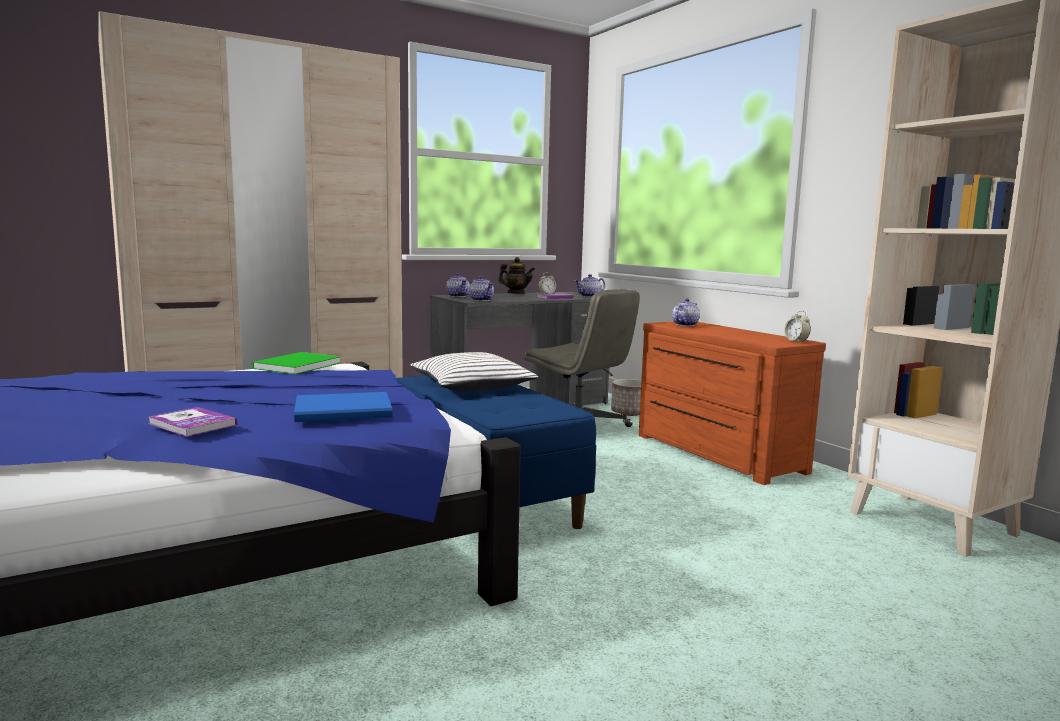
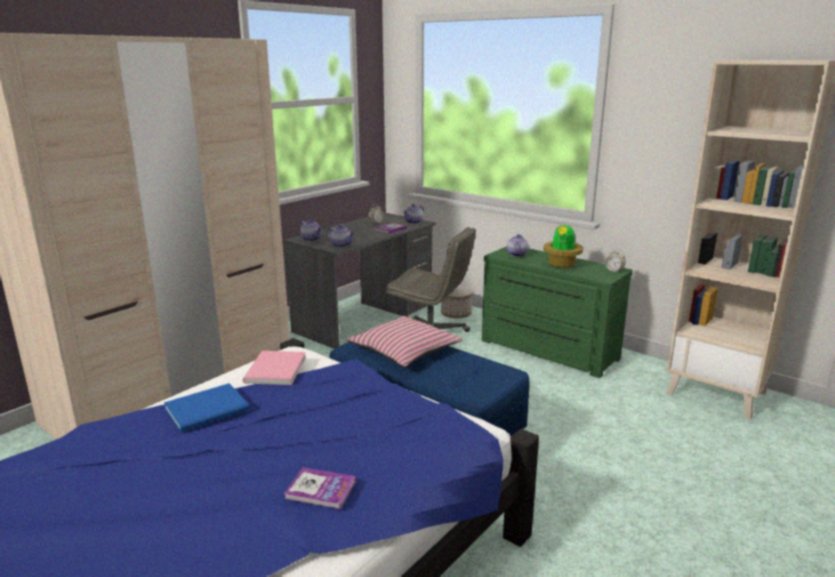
camera: 20 degrees left, 10 degrees up
green book [252,352,341,374] -> pink book [243,351,306,385]
blue book [294,392,393,422] -> blue book moved to [164,383,249,432]
white pillow [410,352,538,391] -> pink pillow [346,316,463,367]
teapot [498,257,535,294] -> none
brown dresser [639,321,826,485] -> green dresser [482,246,633,378]
none -> potted plant [543,222,583,268]

